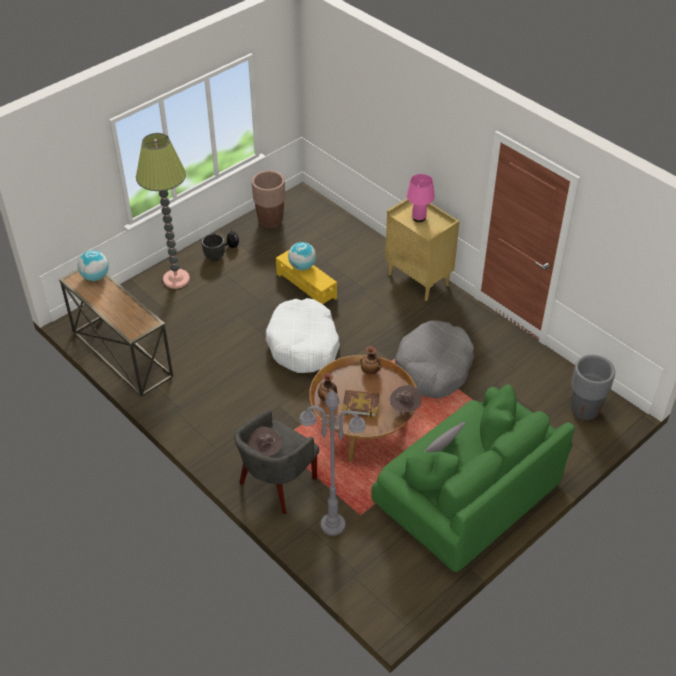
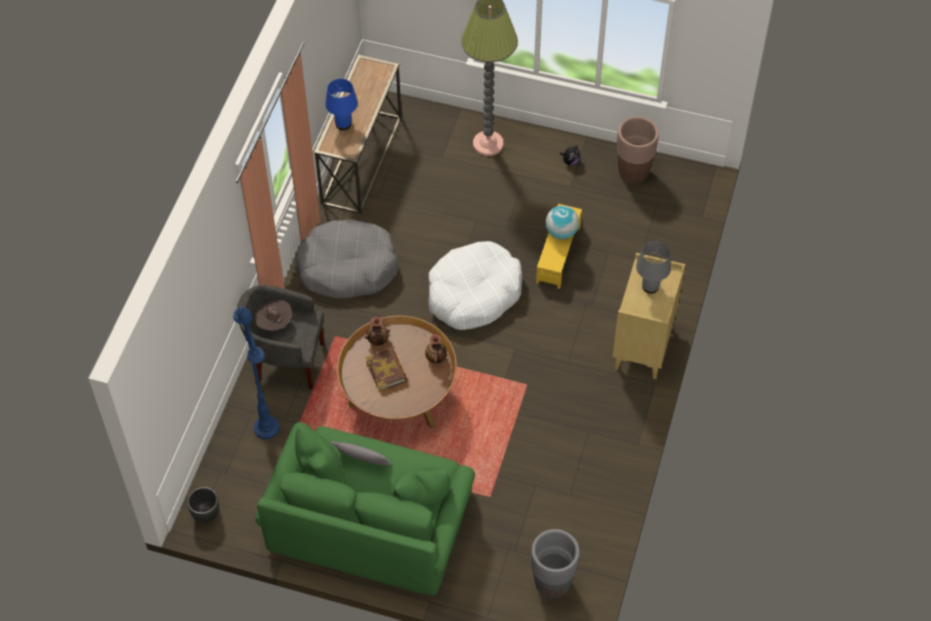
camera: 60 degrees right, 10 degrees up
globe [77,250,109,281] -> none
black planter [202,234,225,261] -> black planter moved to [187,487,220,523]
grey floor lamp [299,390,366,536] -> blue floor lamp [233,307,280,439]
brown hat [389,385,422,412] -> none
grey dog bed [395,320,474,398] -> grey dog bed moved to [295,219,399,298]
pink table lamp [407,174,435,222] -> grey table lamp [636,241,671,294]
none -> blue table lamp [325,79,358,130]

